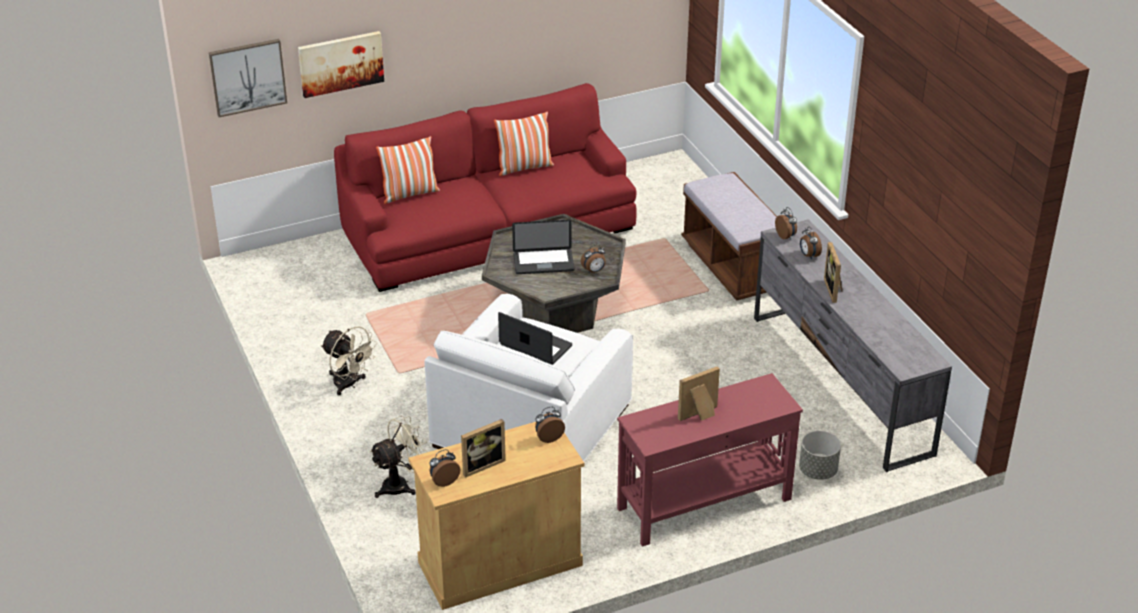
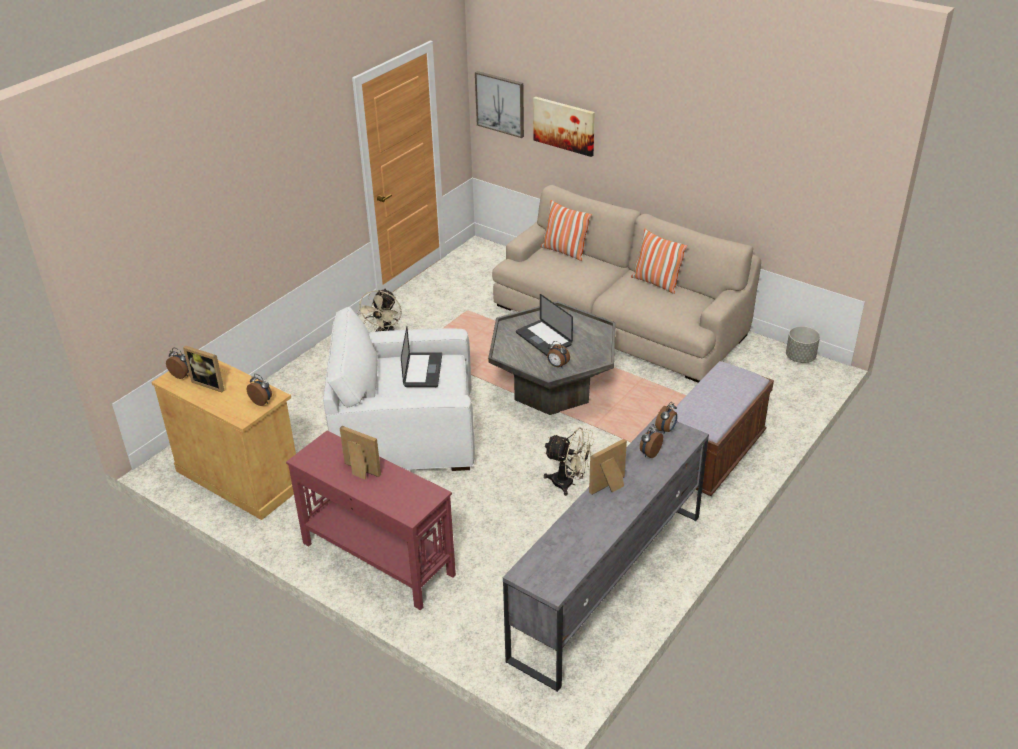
camera: 60 degrees right, 0 degrees up
red sofa [334,83,637,292] -> beige sofa [492,185,761,383]
beige fan [370,416,427,498] -> beige fan moved to [544,427,594,496]
grey planter [799,431,841,480] -> grey planter moved to [786,326,820,363]

